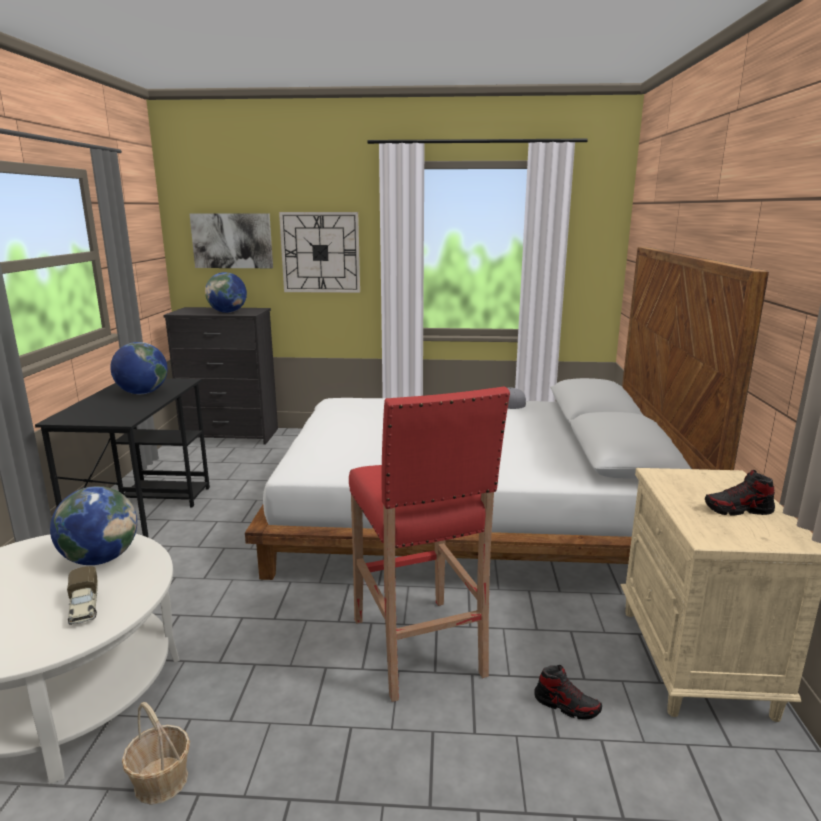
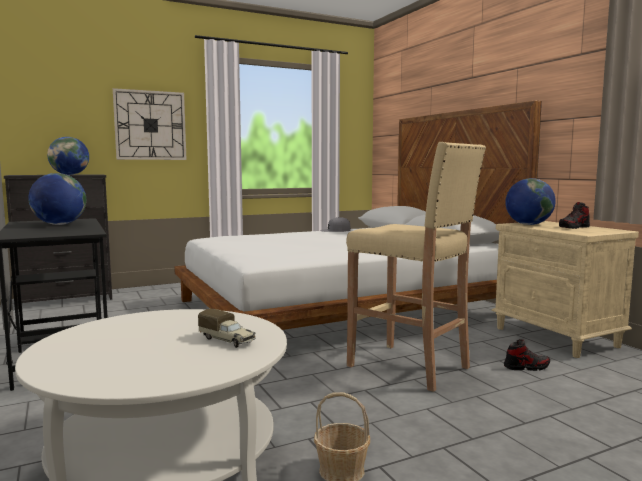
camera: 30 degrees left, 10 degrees down
globe [50,486,137,565] -> globe moved to [505,178,556,225]
picture [189,213,273,268] -> none
red stool [349,386,510,702] -> beige stool [346,142,486,392]

